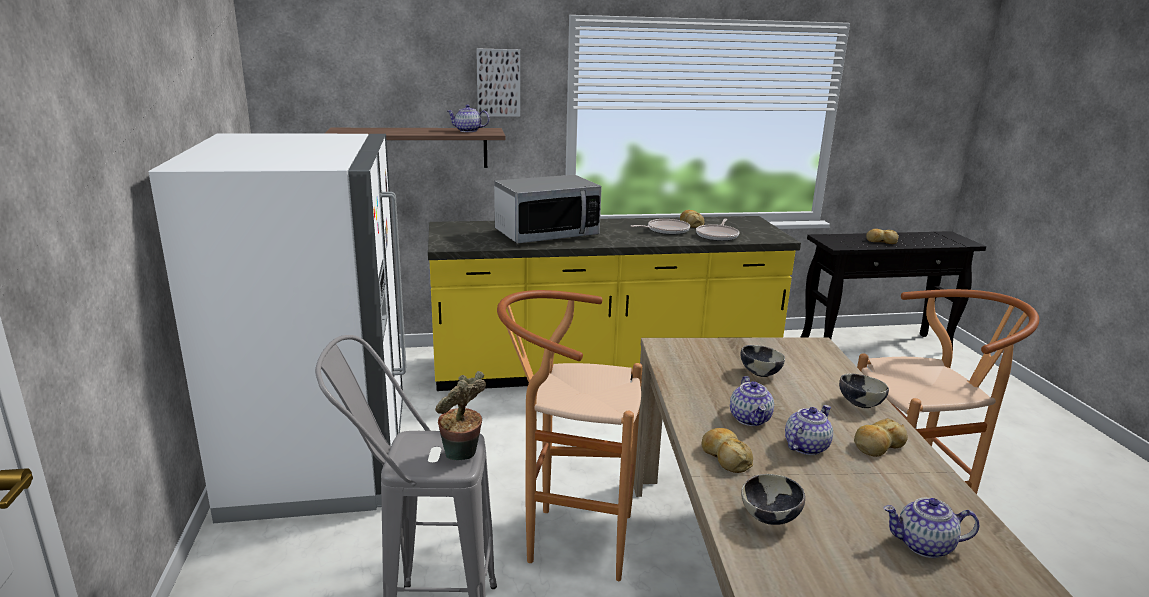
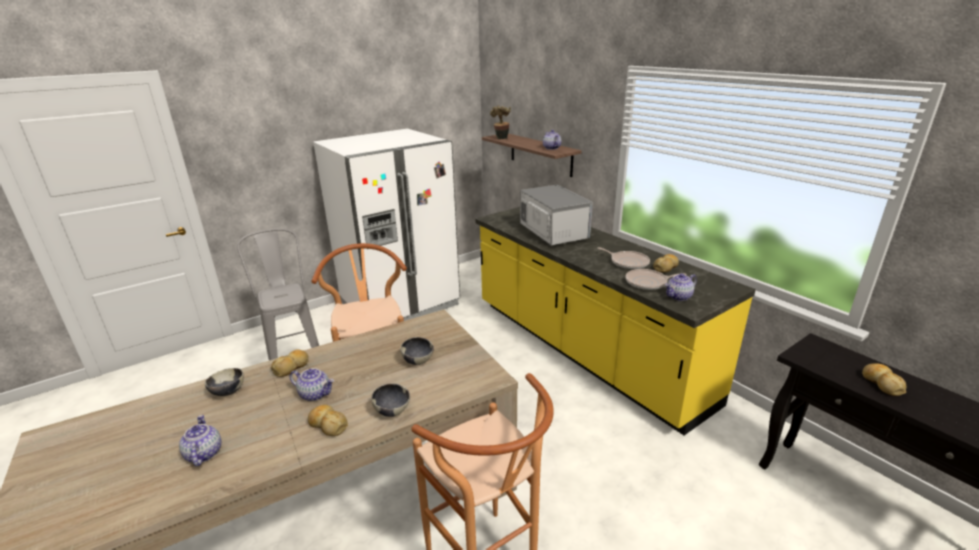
camera: 65 degrees right, 5 degrees up
potted plant [435,371,486,460] -> potted plant moved to [490,105,511,139]
picture [476,48,520,117] -> none
microwave [494,175,602,244] -> microwave turned 150 degrees counterclockwise [520,185,593,246]
teapot [730,376,774,426] -> teapot moved to [665,274,697,301]

